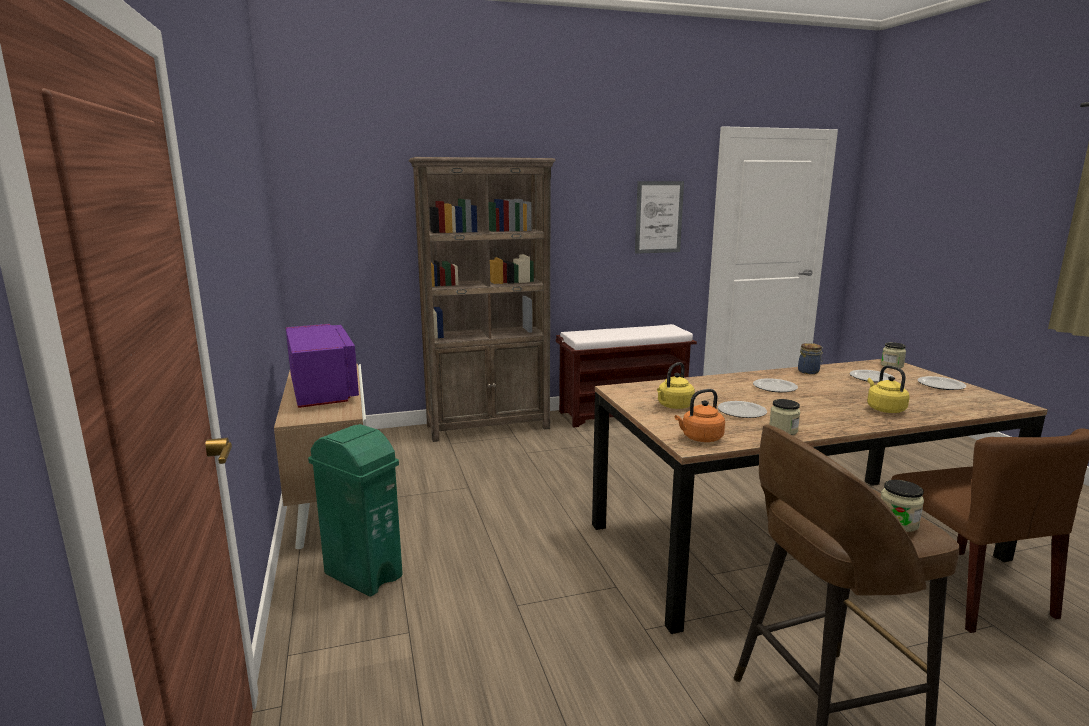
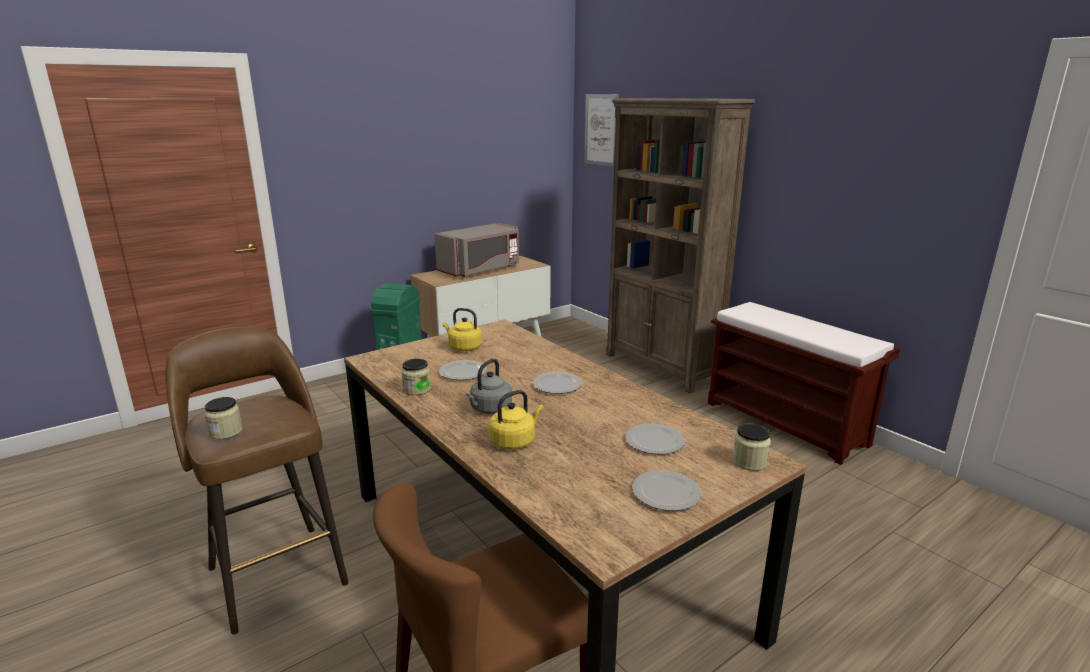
camera: 70 degrees right, 5 degrees up
purple microwave [286,324,359,408] -> grey microwave [434,223,519,277]
picture [635,181,684,254] -> picture moved to [584,94,620,167]
orange kettle [675,389,725,442] -> none
jar [798,343,823,374] -> none
none -> grey kettle [466,359,512,414]

